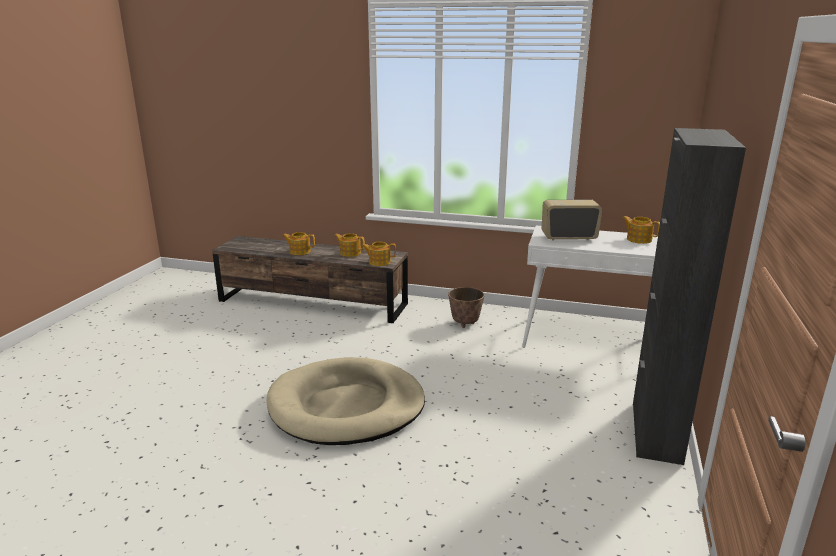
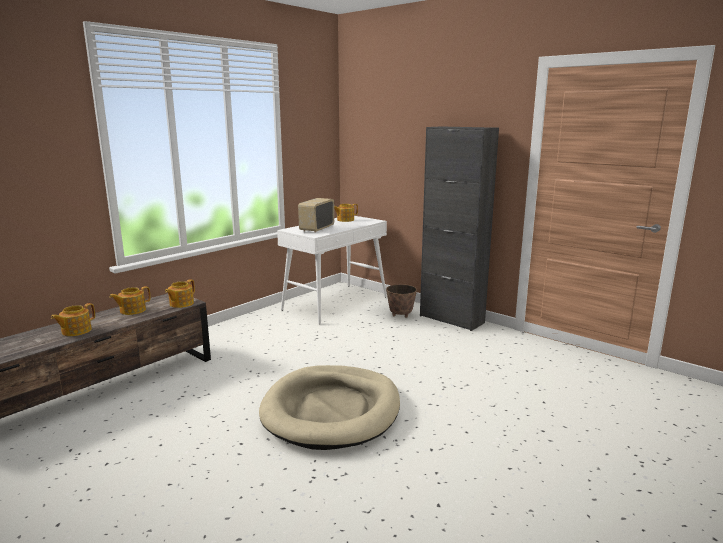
camera: 65 degrees left, 5 degrees down
planter [448,287,485,328] -> planter moved to [386,284,417,318]

